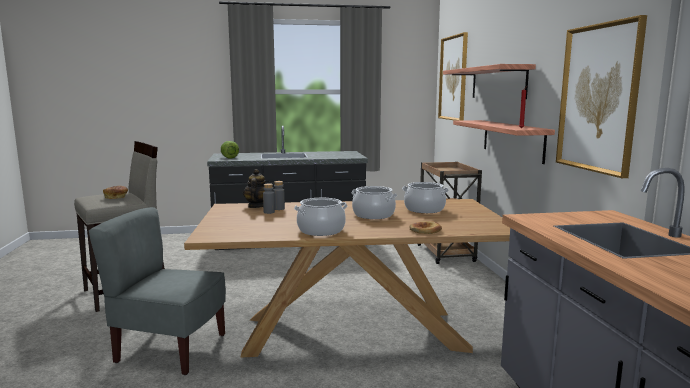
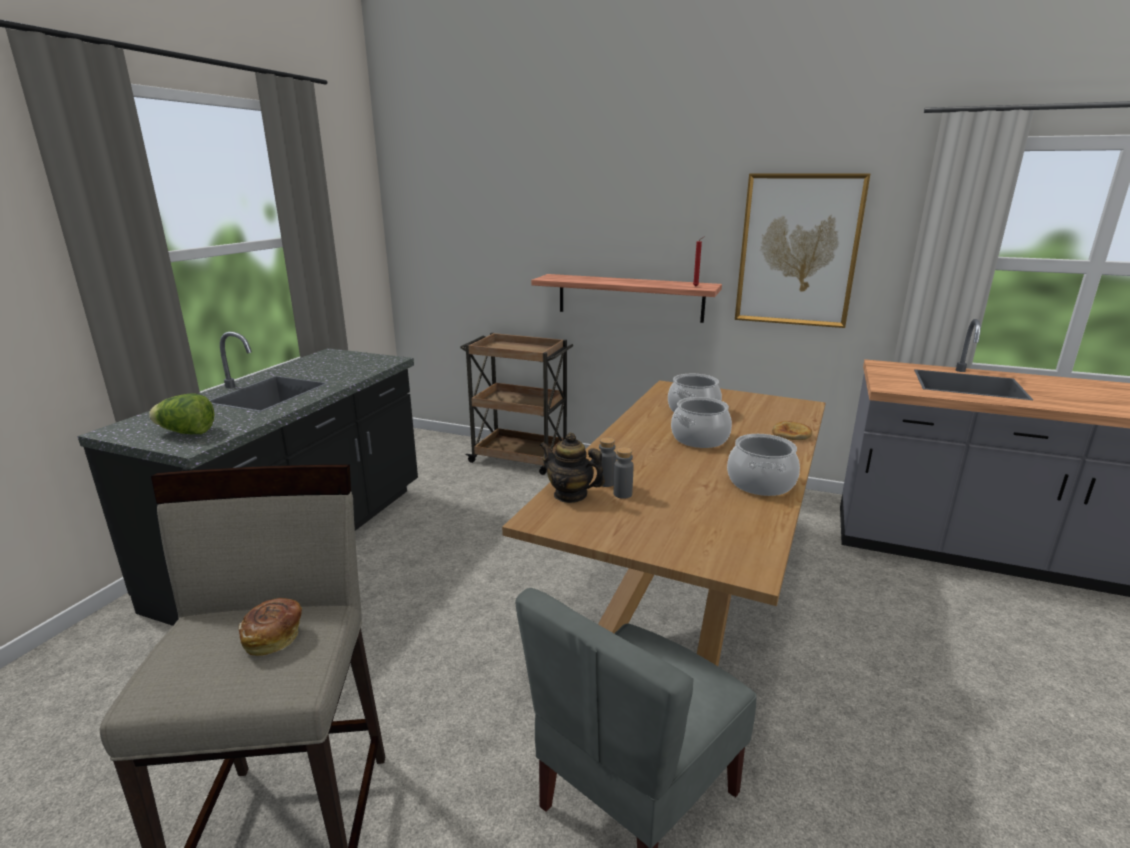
camera: 60 degrees left, 10 degrees up
picture [438,32,468,121] -> none
shelf [443,64,536,99] -> none

